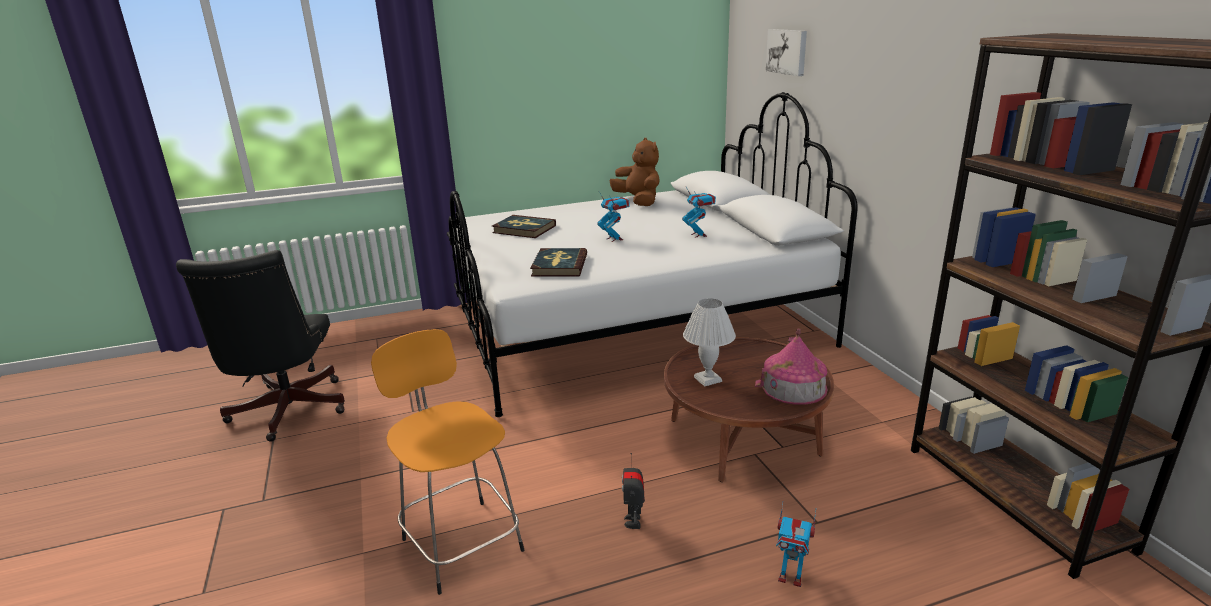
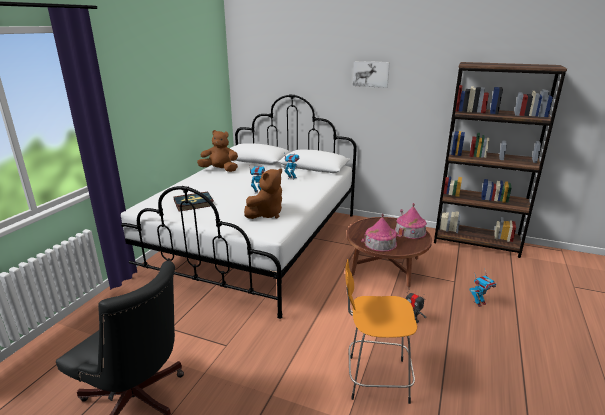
camera: 50 degrees left, 0 degrees up
book [530,248,587,277] -> brown plush toy [244,168,282,219]
white table lamp [683,298,736,387] -> toy house [361,214,397,252]
picture [766,29,807,76] -> picture moved to [353,61,390,88]

